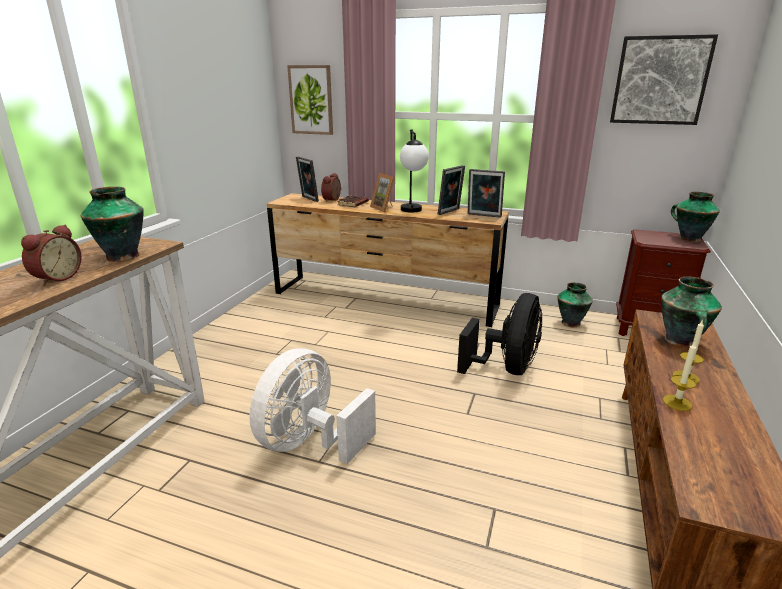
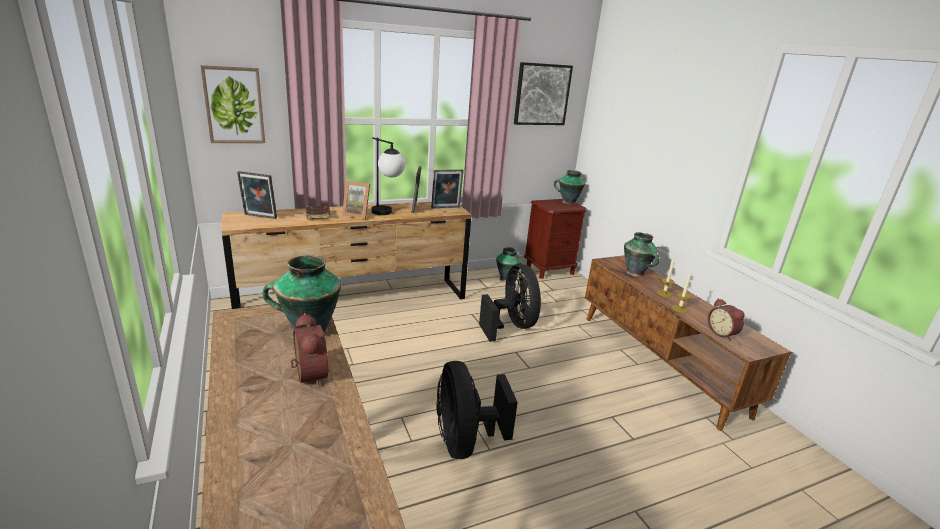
camera: 45 degrees left, 0 degrees up
white fan [249,348,376,464] -> black fan [437,361,518,459]
alarm clock [321,173,341,202] -> alarm clock moved to [708,298,744,341]

